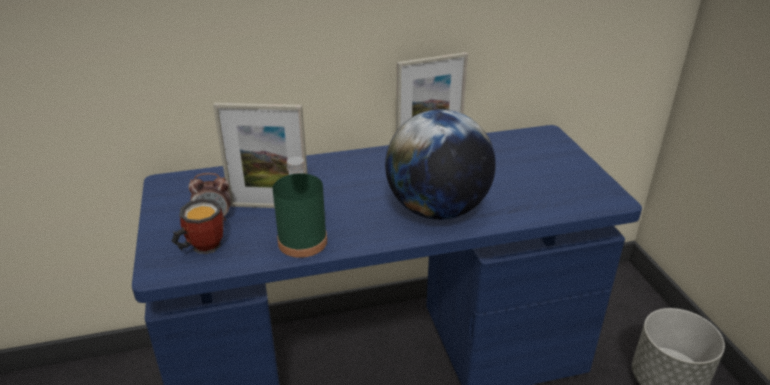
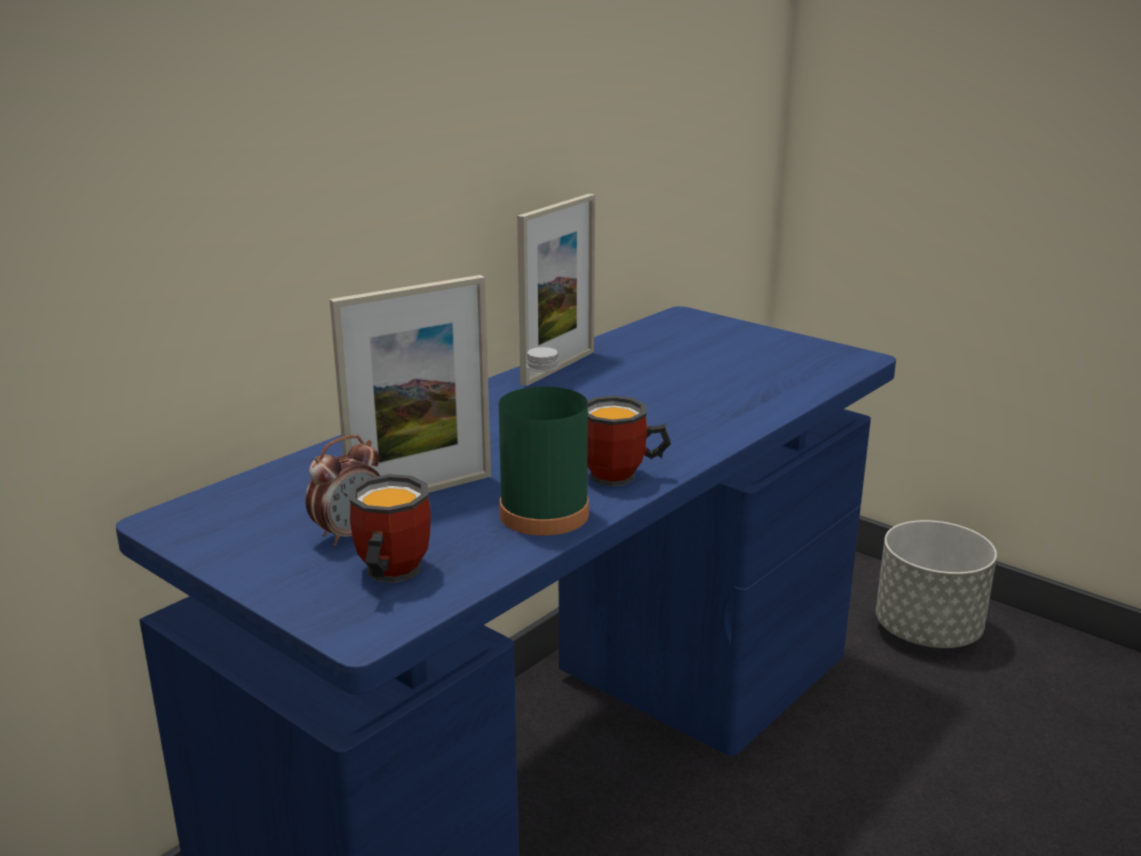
camera: 35 degrees left, 10 degrees down
globe [385,109,496,220] -> none
none -> mug [587,396,671,486]

